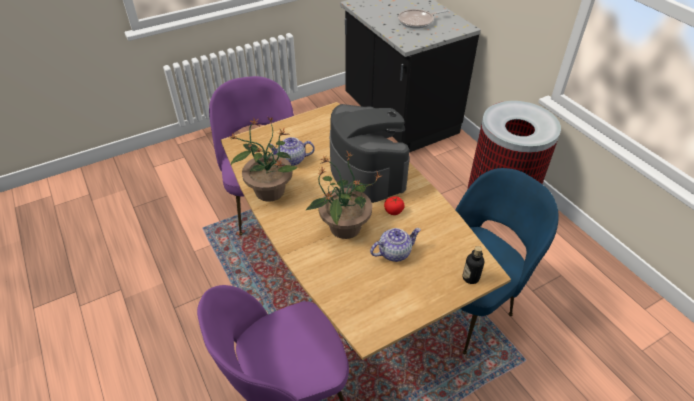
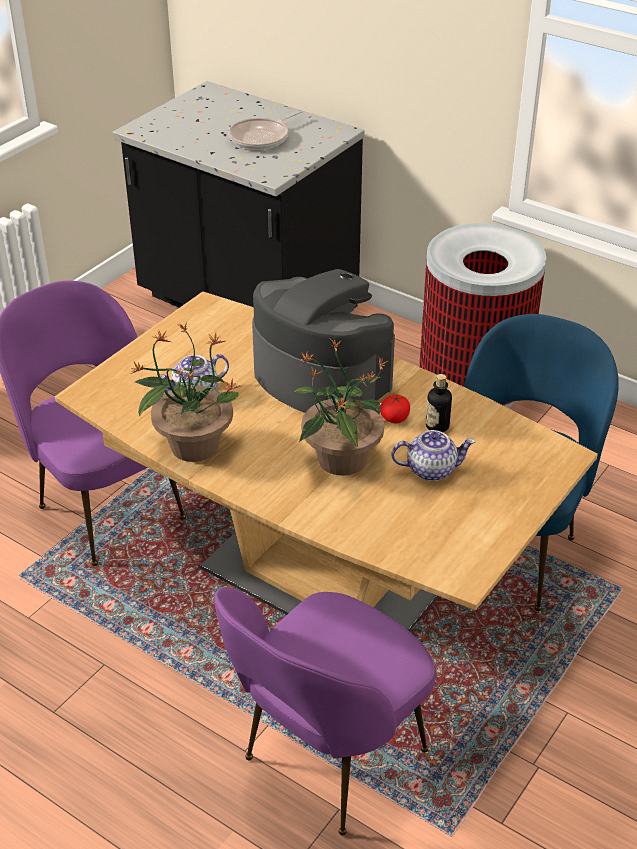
camera: 25 degrees left, 5 degrees down
teapot [370,228,421,262] -> teapot turned 45 degrees clockwise [391,430,475,481]
bottle [462,246,485,284] -> bottle moved to [426,374,452,432]

